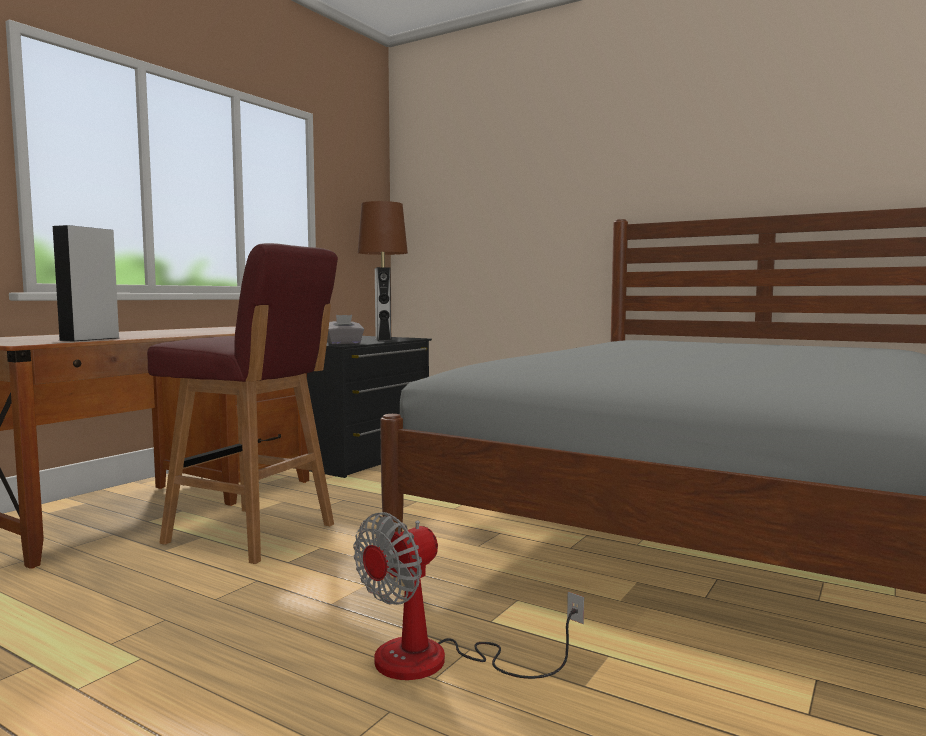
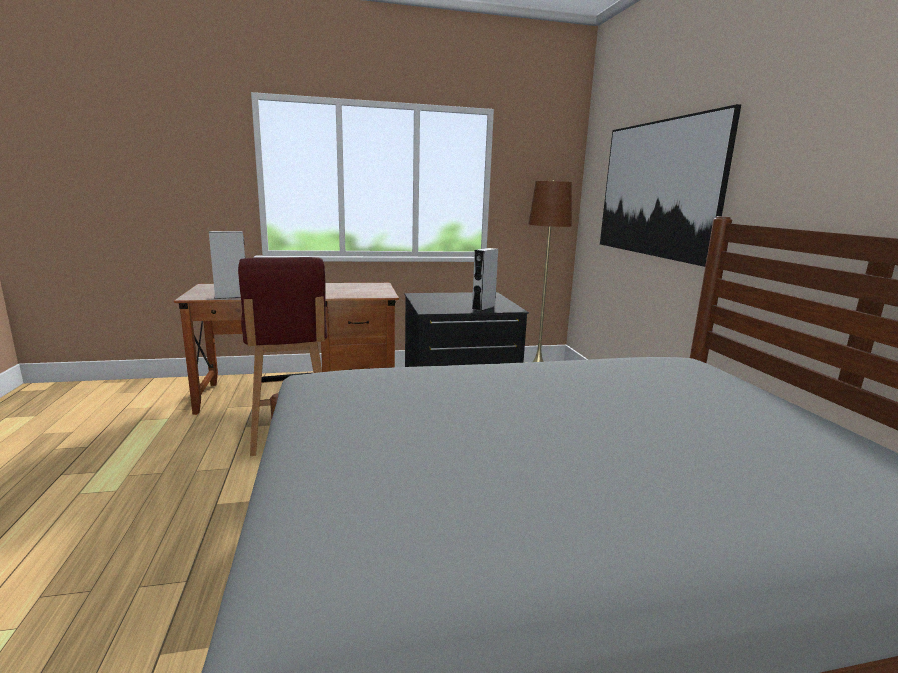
camera: 45 degrees right, 10 degrees up
grey tissue box [327,315,364,344] -> none
fan [353,512,584,680] -> none
none -> picture [600,104,741,267]

